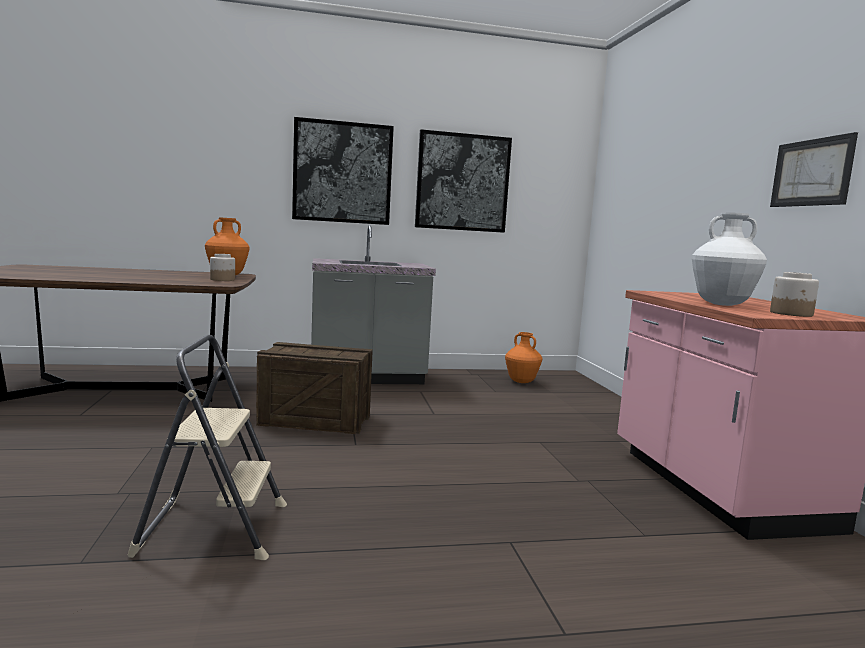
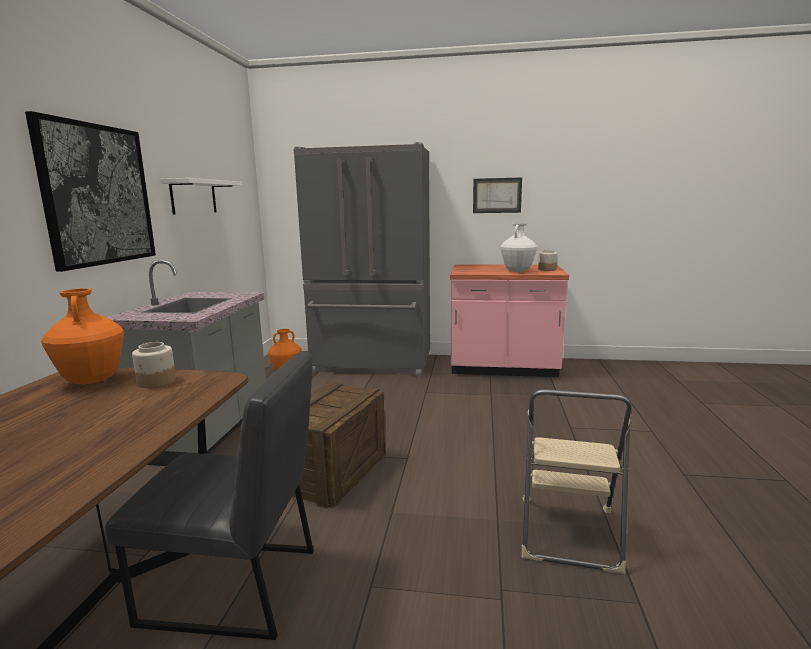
camera: 70 degrees left, 5 degrees up
picture [415,129,512,233] -> white shelf [160,178,242,215]
none -> grey chair [105,352,314,640]
none -> grey fridge [294,142,430,377]

